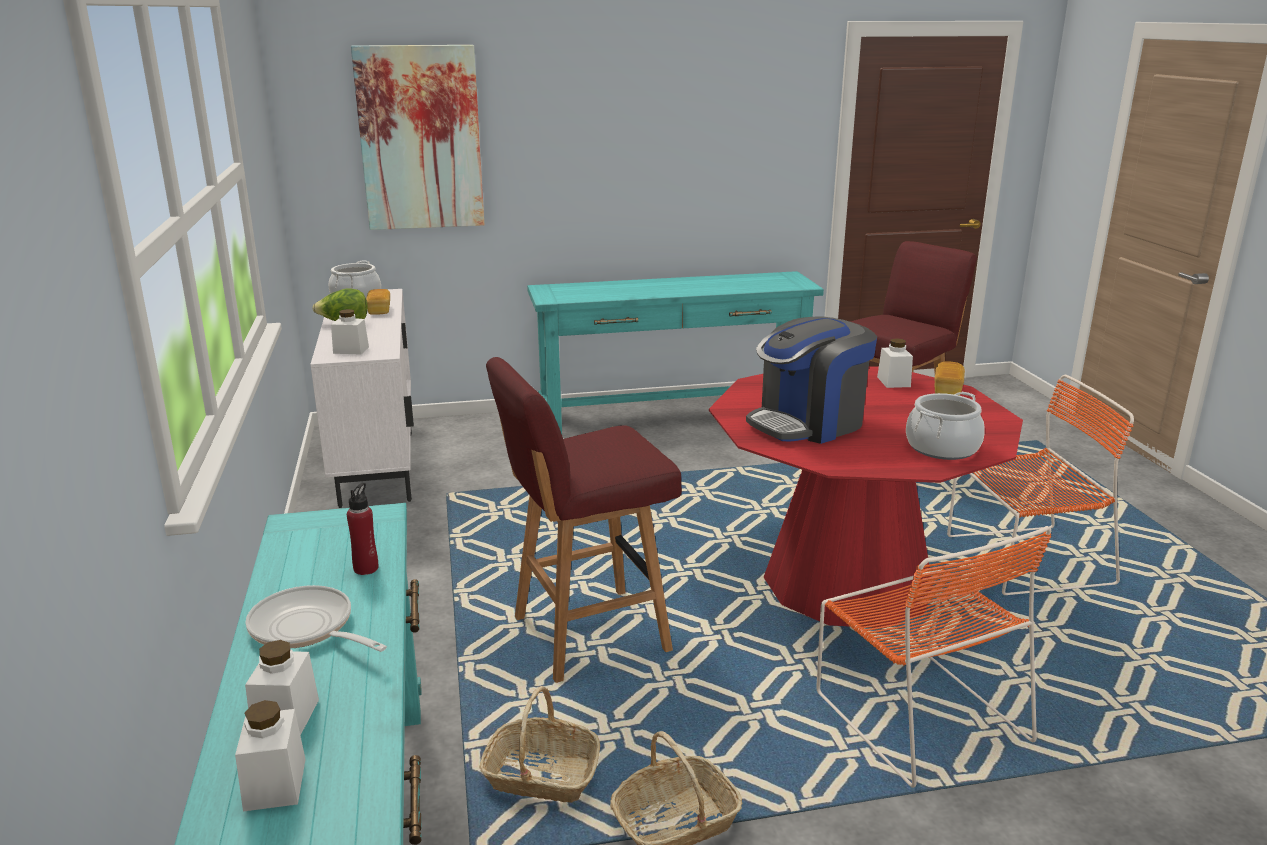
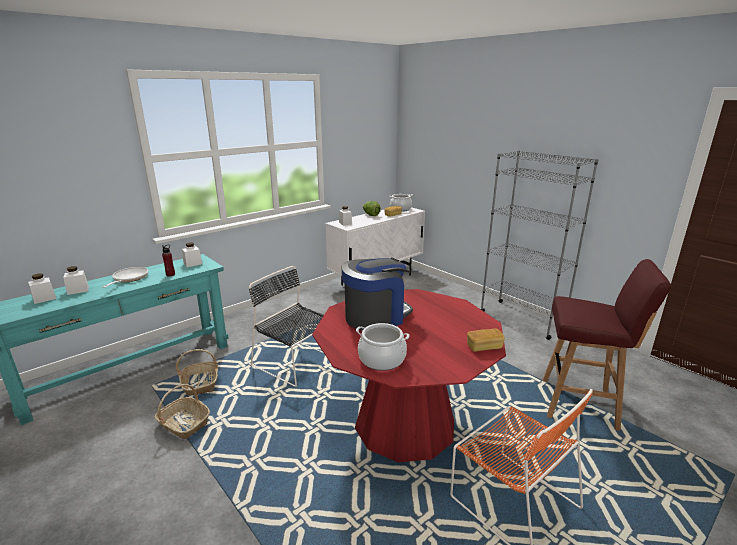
camera: 60 degrees right, 0 degrees up
picture [351,45,485,230] -> none
red stool [486,357,682,683] -> black chair [249,266,324,387]
turquoise console table [527,271,824,434] -> grey bookcase [481,150,599,340]
coffee machine [746,317,877,444] -> coffee machine turned 120 degrees clockwise [342,258,413,331]
orange chair [816,526,1052,788] -> none
white jar [877,338,913,388] -> white jar moved to [182,242,202,267]

